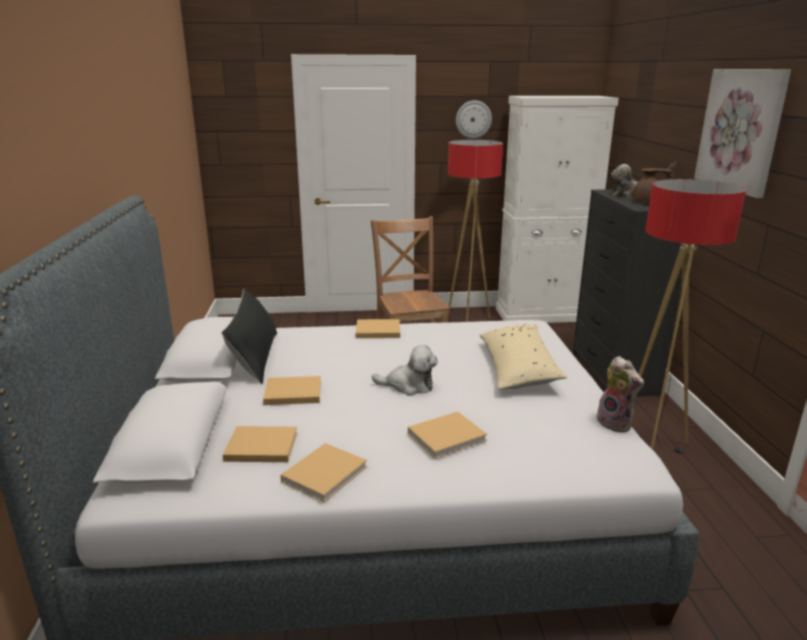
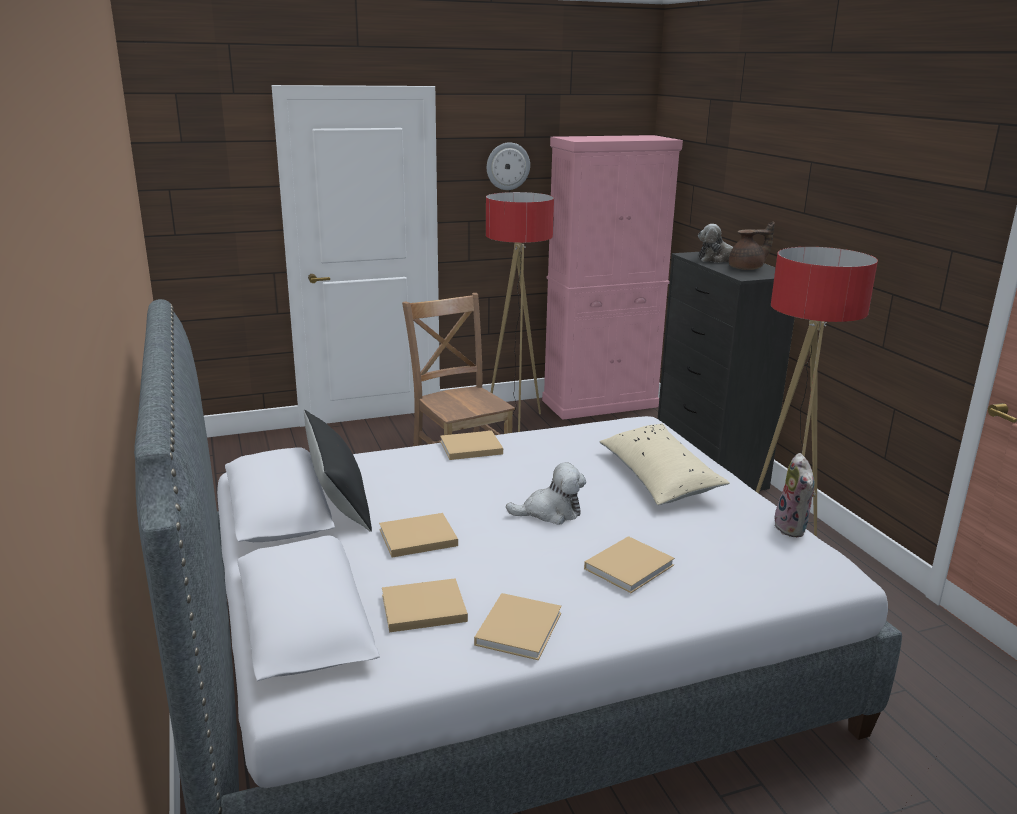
camera: 15 degrees left, 0 degrees up
white cabinet [496,96,619,323] -> pink cabinet [542,135,683,420]
plush toy [596,356,644,432] -> plush toy turned 45 degrees clockwise [774,453,816,537]
picture [694,69,791,198] -> none

